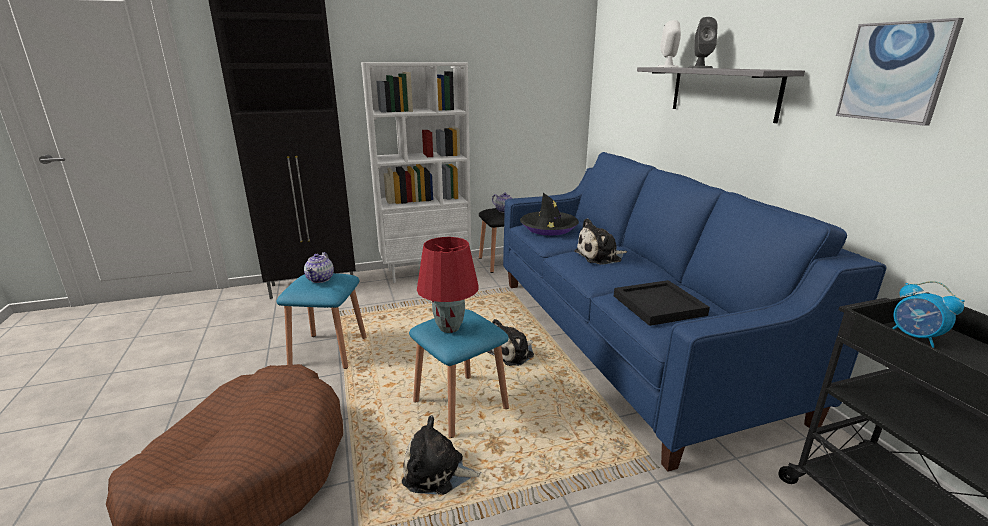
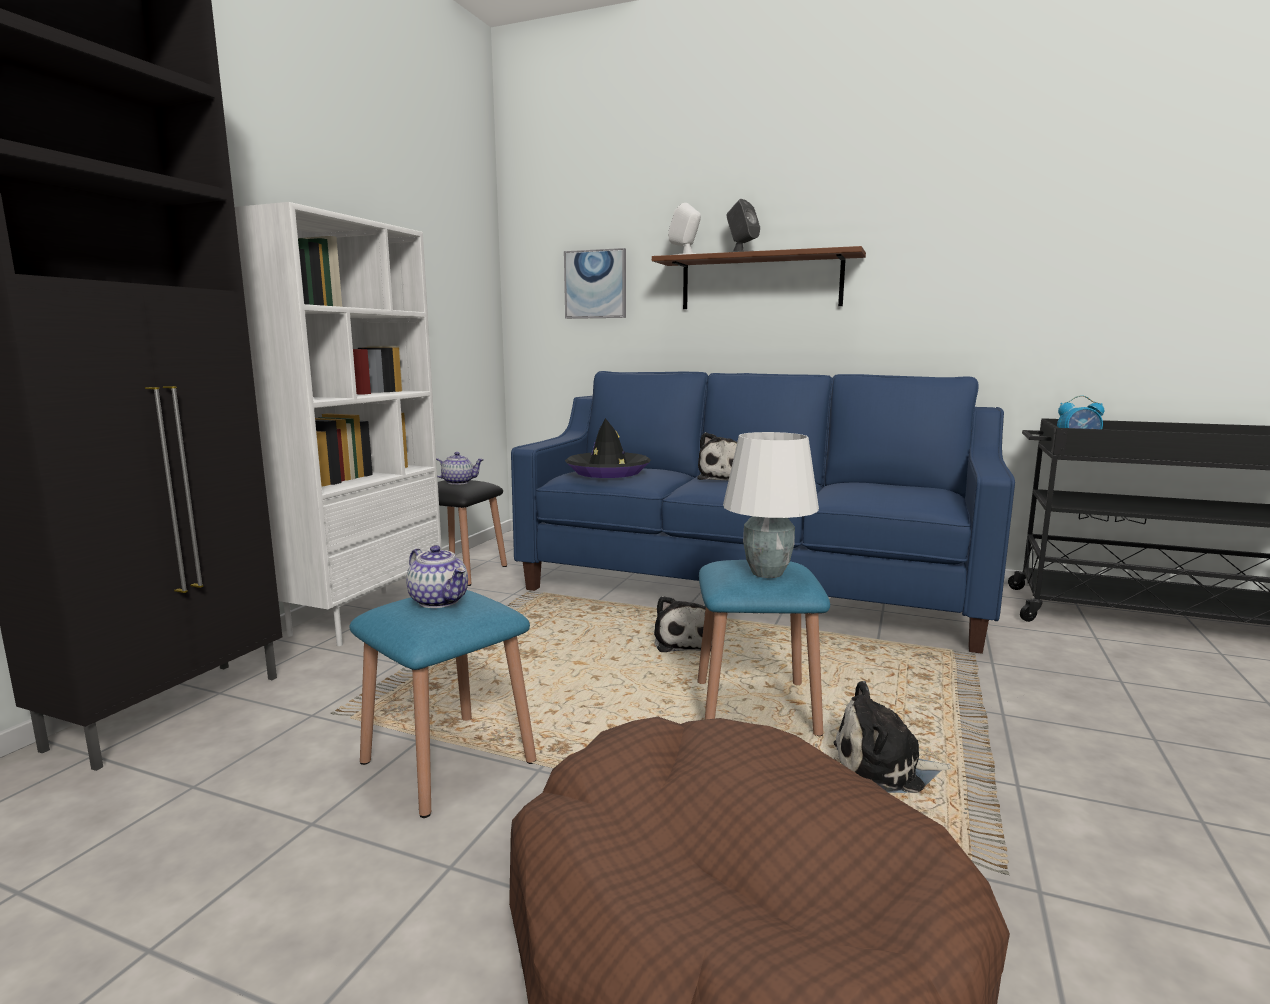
camera: 50 degrees left, 10 degrees down
plush toy [402,416,482,495] -> plush toy turned 45 degrees clockwise [834,681,952,793]
red table lamp [417,237,479,333] -> white table lamp [723,432,819,578]
black tray [614,280,710,326] -> none
grey shelf [637,67,805,123] -> brown shelf [652,246,866,309]
picture [836,18,964,126] -> picture moved to [564,248,626,319]

